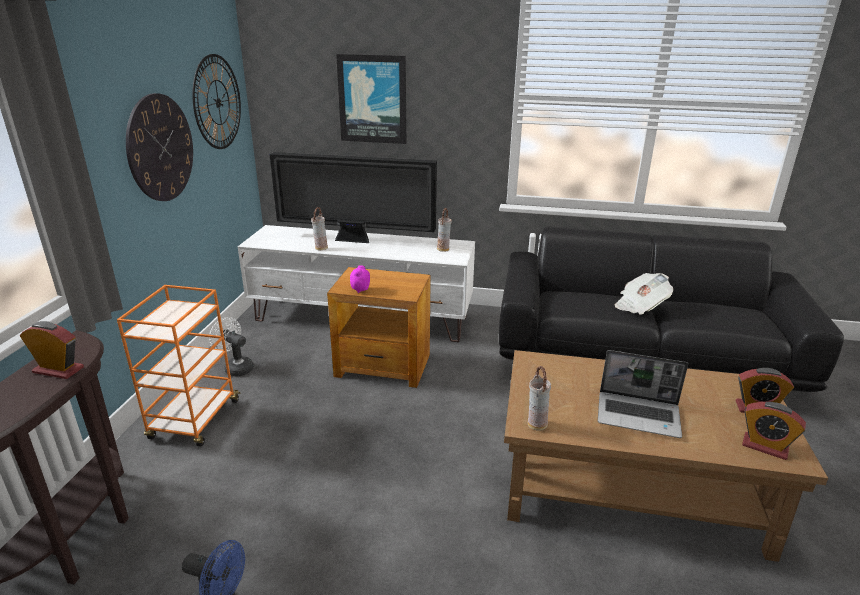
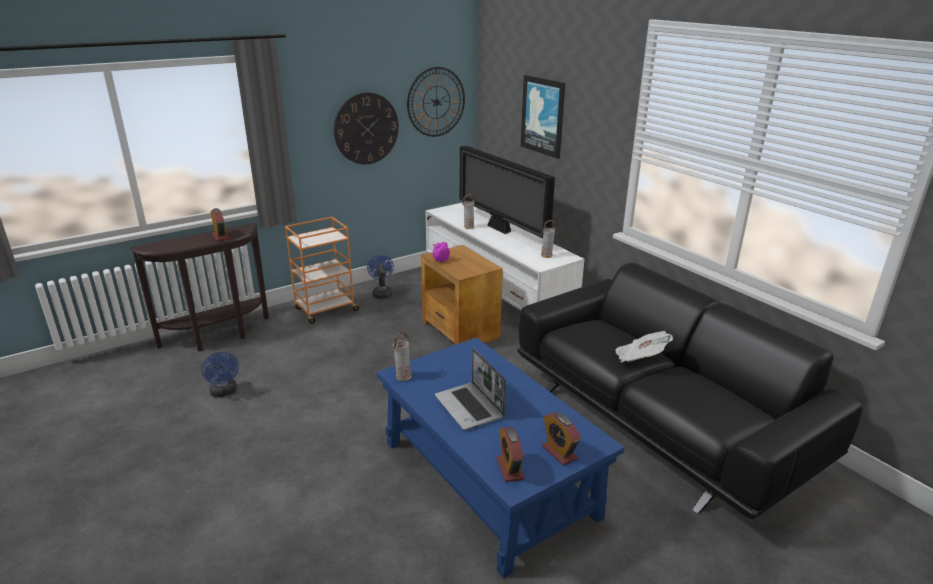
camera: 45 degrees right, 0 degrees up
white fan [209,317,254,377] -> blue fan [367,255,394,299]
brown coffee table [504,350,828,562] -> blue coffee table [377,337,624,578]

